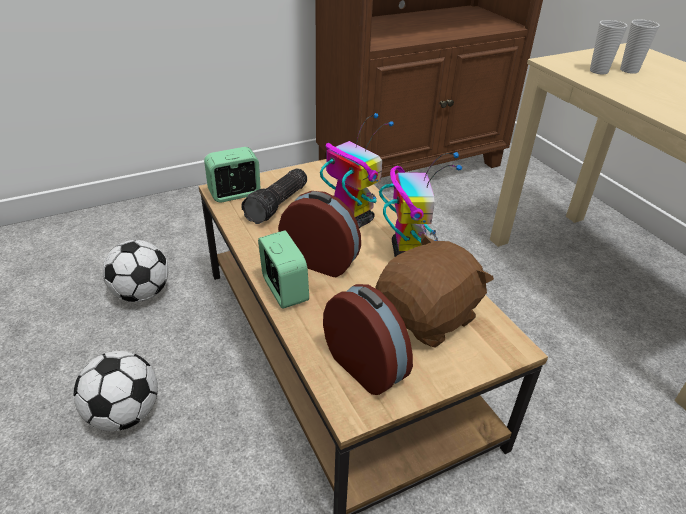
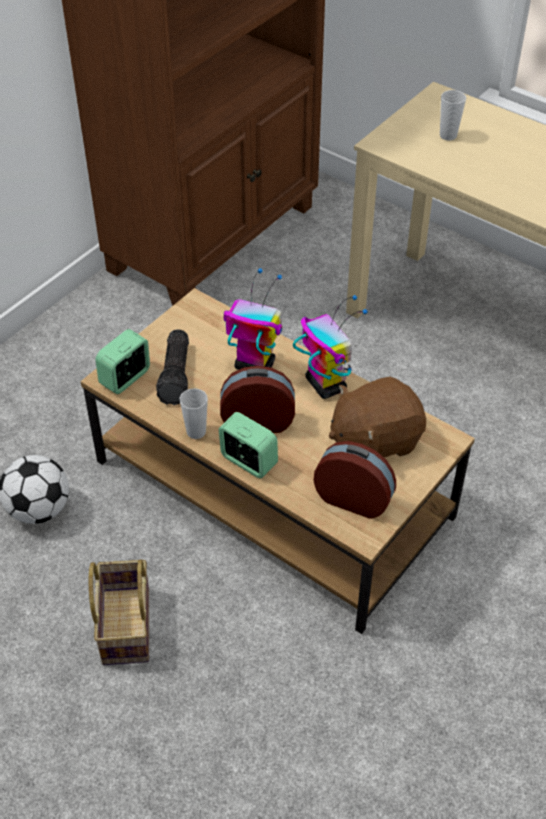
camera: 25 degrees left, 10 degrees up
football [74,351,158,431] -> basket [89,559,149,665]
brown plush toy [376,233,494,348] -> brown plush toy turned 135 degrees counterclockwise [329,377,426,458]
cup [590,20,627,74] -> cup moved to [180,388,208,439]

